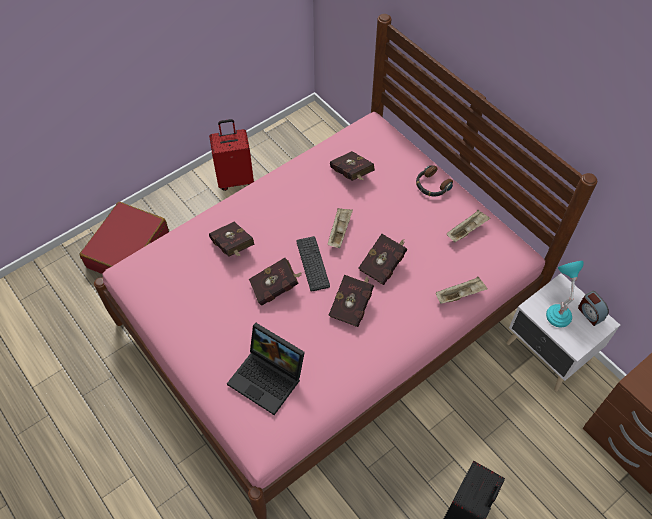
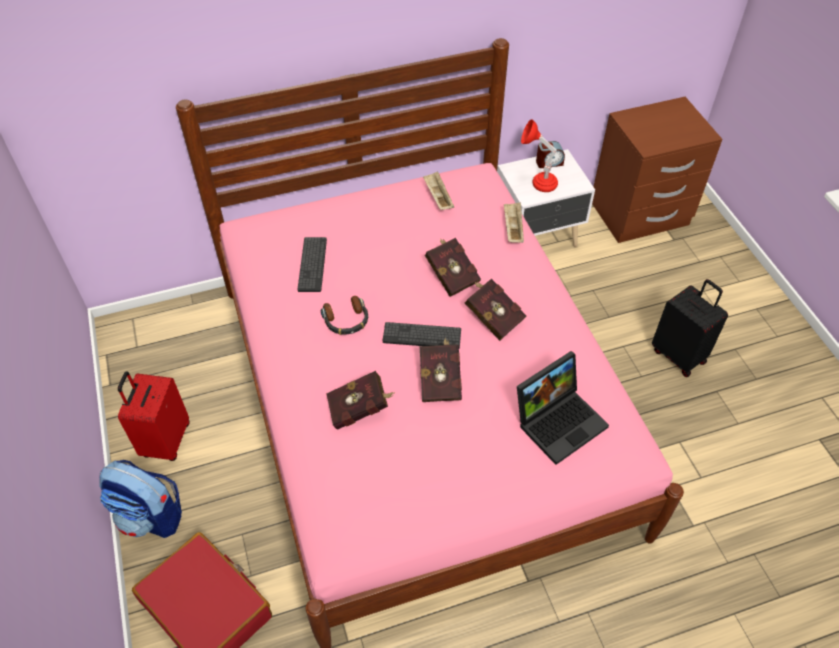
camera: 70 degrees left, 5 degrees down
beige tray [327,208,353,248] -> none
red book [330,151,375,181] -> keyboard [298,237,327,292]
headphones [416,165,453,196] -> headphones moved to [321,296,368,335]
turquoise table lamp [546,261,583,327] -> red table lamp [521,119,558,192]
none -> backpack [99,460,182,538]

